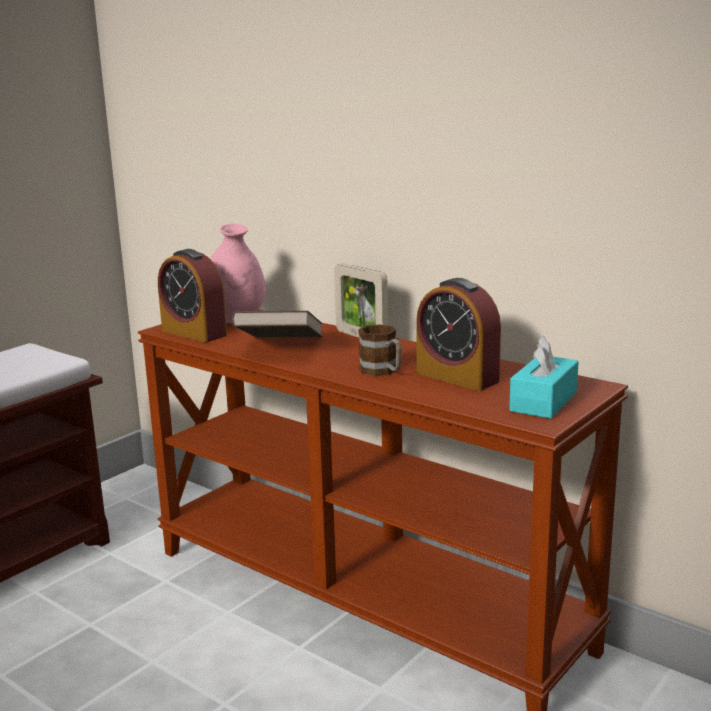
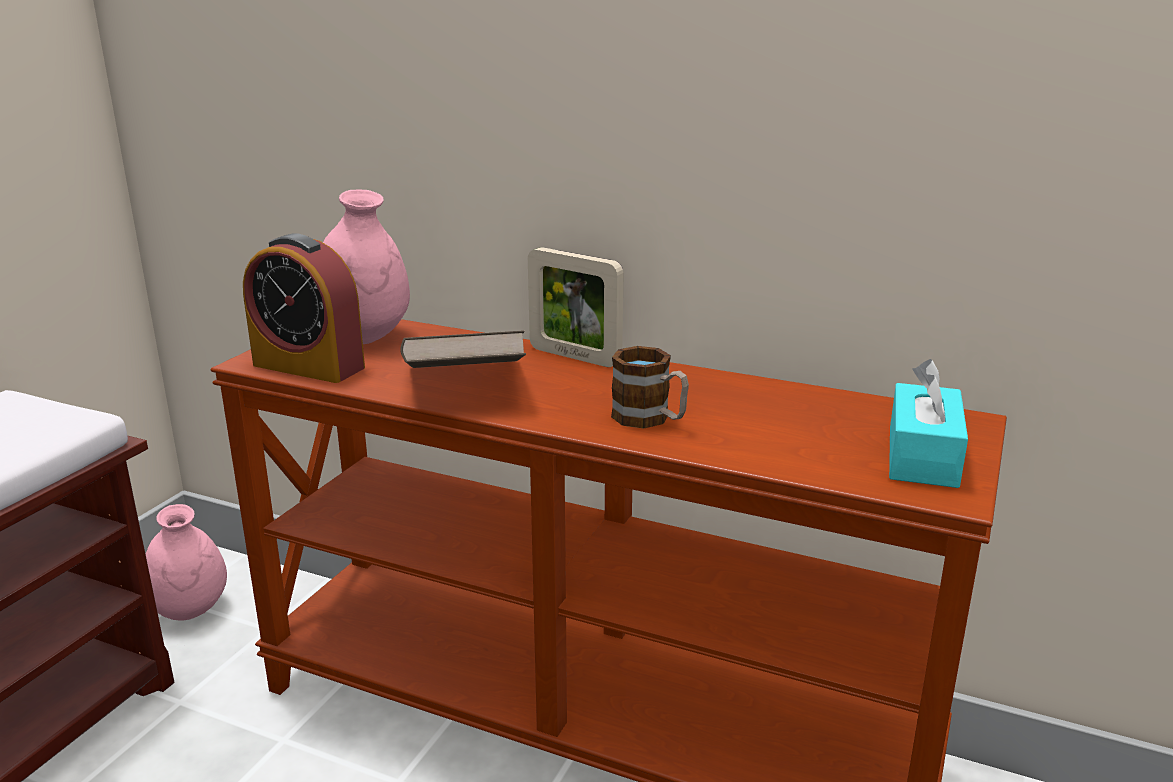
camera: 15 degrees left, 5 degrees up
alarm clock [416,278,501,391] -> none
none -> pink vase [146,504,227,620]

